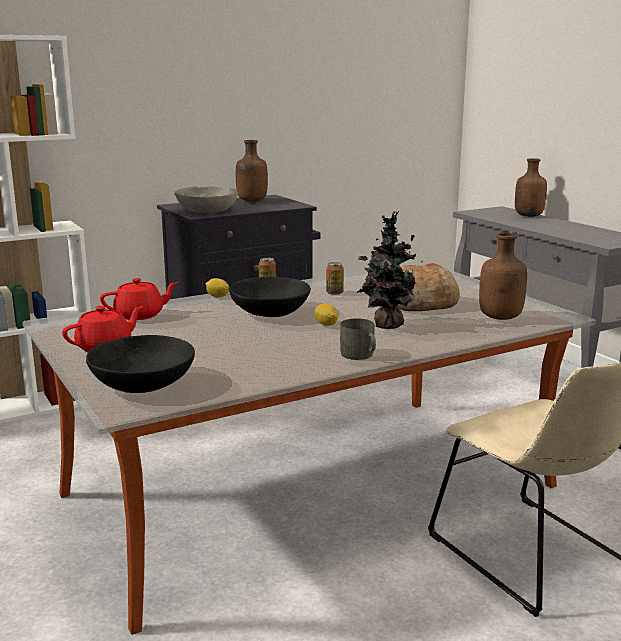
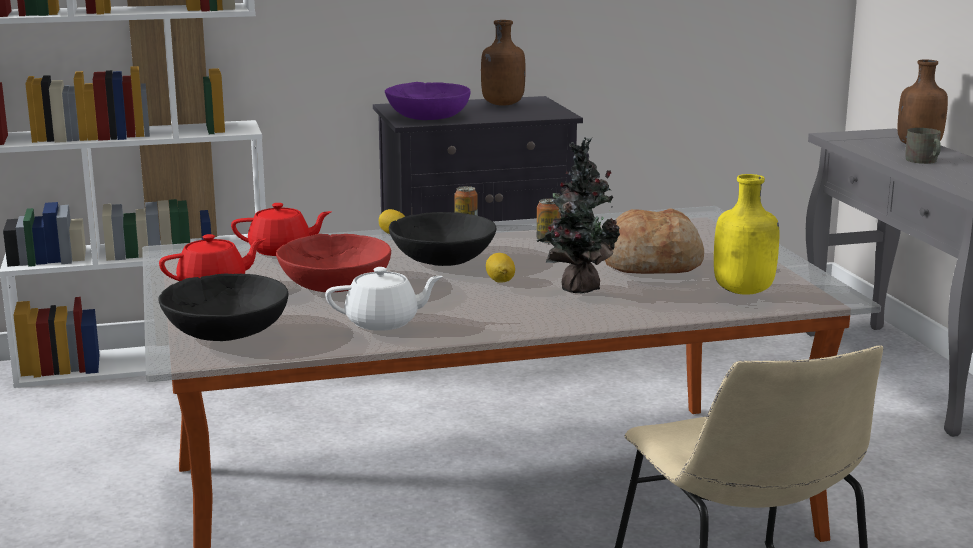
camera: 15 degrees right, 0 degrees up
grey bowl [174,186,238,213] -> purple bowl [385,82,471,120]
grey mug [340,318,376,360] -> grey mug moved to [905,128,941,164]
brown bottle [479,233,527,320] -> yellow bottle [714,174,779,295]
none -> red bowl [276,234,391,292]
none -> white teapot [325,267,443,331]

